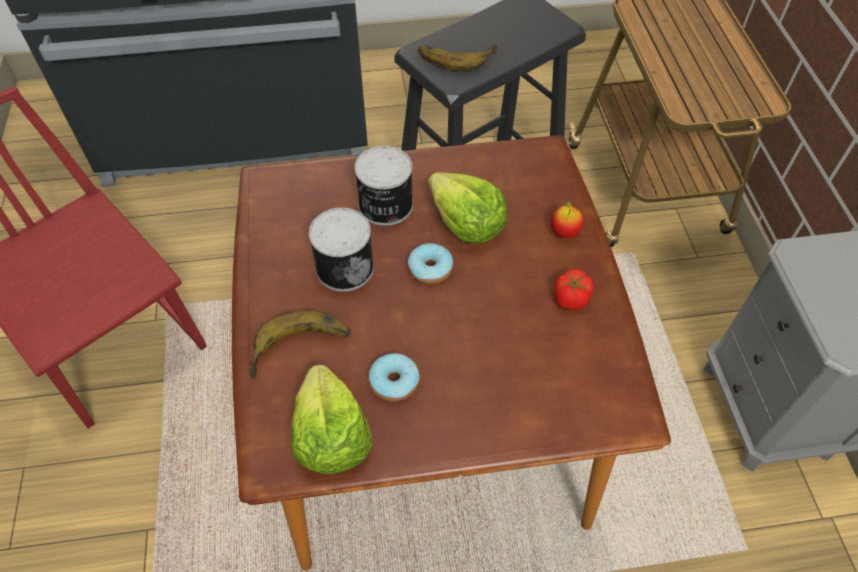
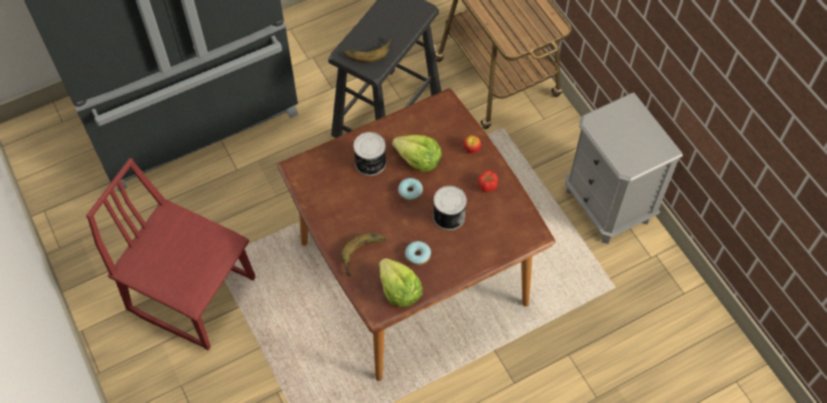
camera: 20 degrees left, 5 degrees up
can [309,208,374,292] -> can moved to [433,186,467,230]

